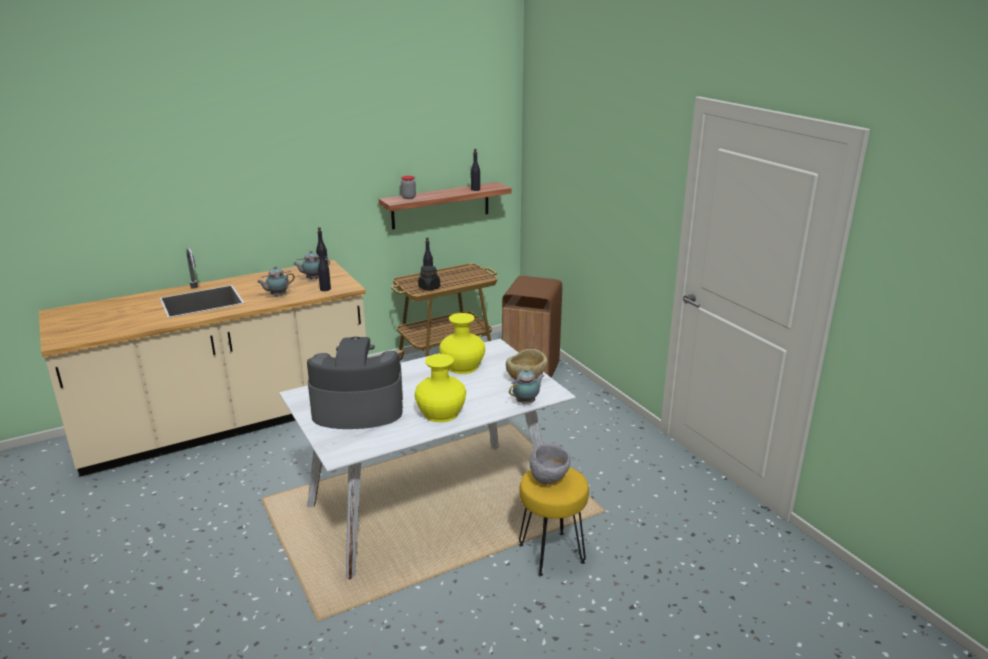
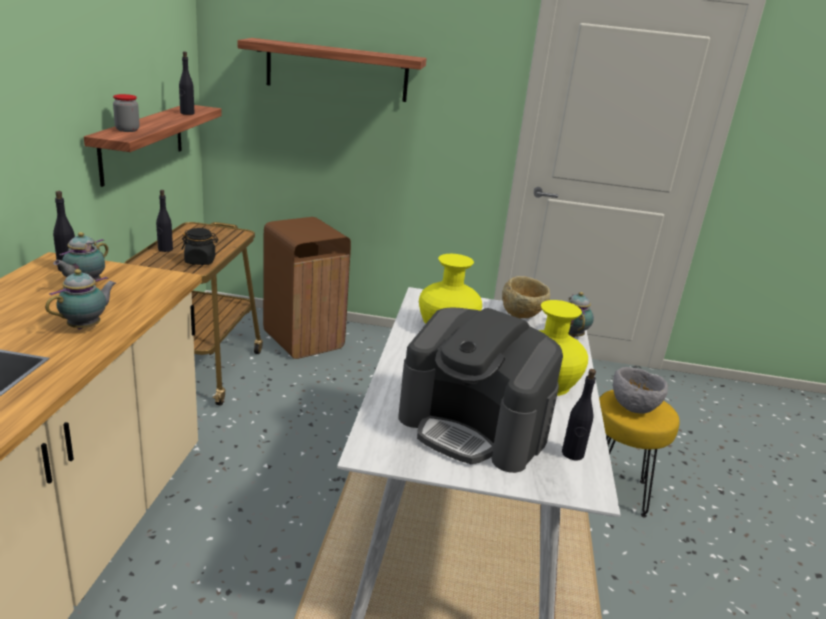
camera: 55 degrees left, 0 degrees up
teapot [257,266,295,297] -> teapot turned 150 degrees counterclockwise [45,269,116,329]
coffee machine [307,337,403,429] -> coffee machine turned 90 degrees counterclockwise [398,307,563,473]
black bottle [318,245,331,291] -> black bottle moved to [562,369,596,461]
none -> shelf [238,38,427,102]

